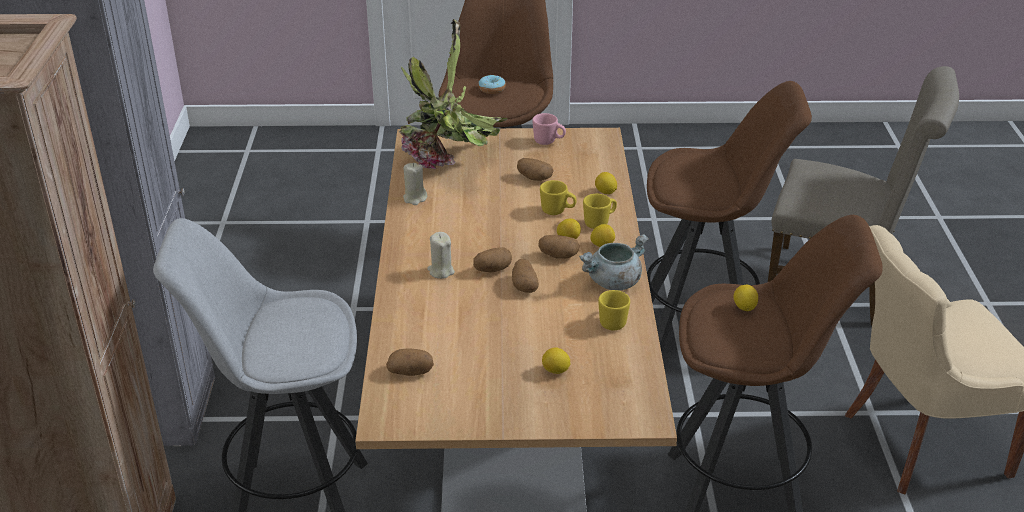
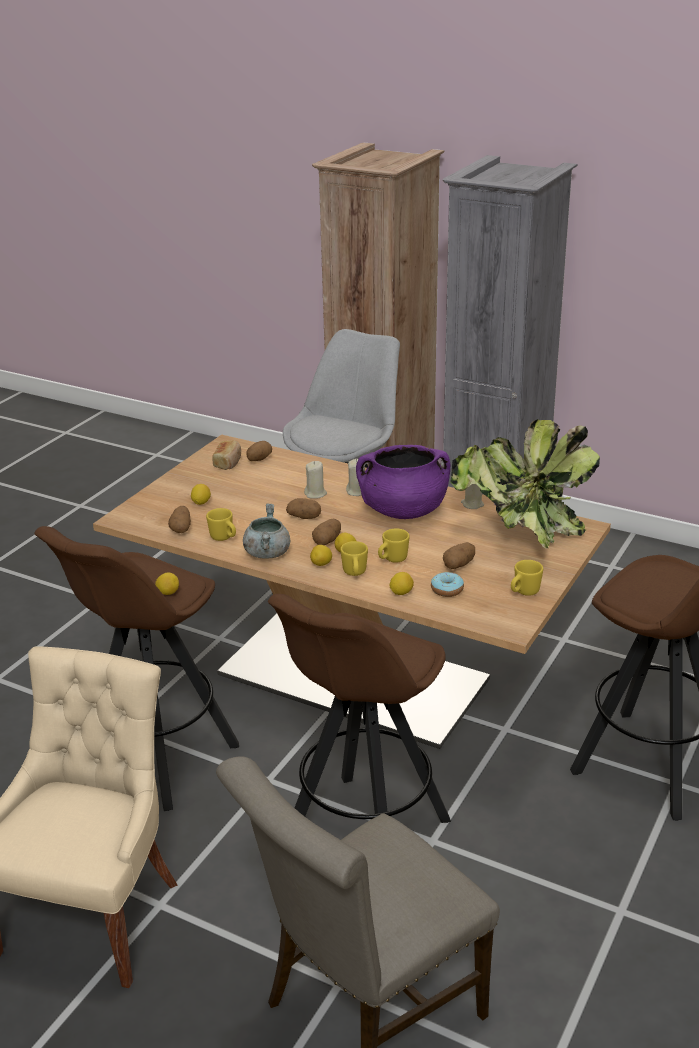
camera: 120 degrees right, 5 degrees down
potato [473,247,512,272] -> potato moved to [168,506,191,533]
donut [478,75,506,94] -> donut moved to [431,572,464,597]
pink mug [532,113,566,145] -> yellow mug [511,560,543,596]
none -> bread [212,440,241,470]
none -> beige candle [304,461,327,499]
none -> purple cooking pot [356,445,450,519]

